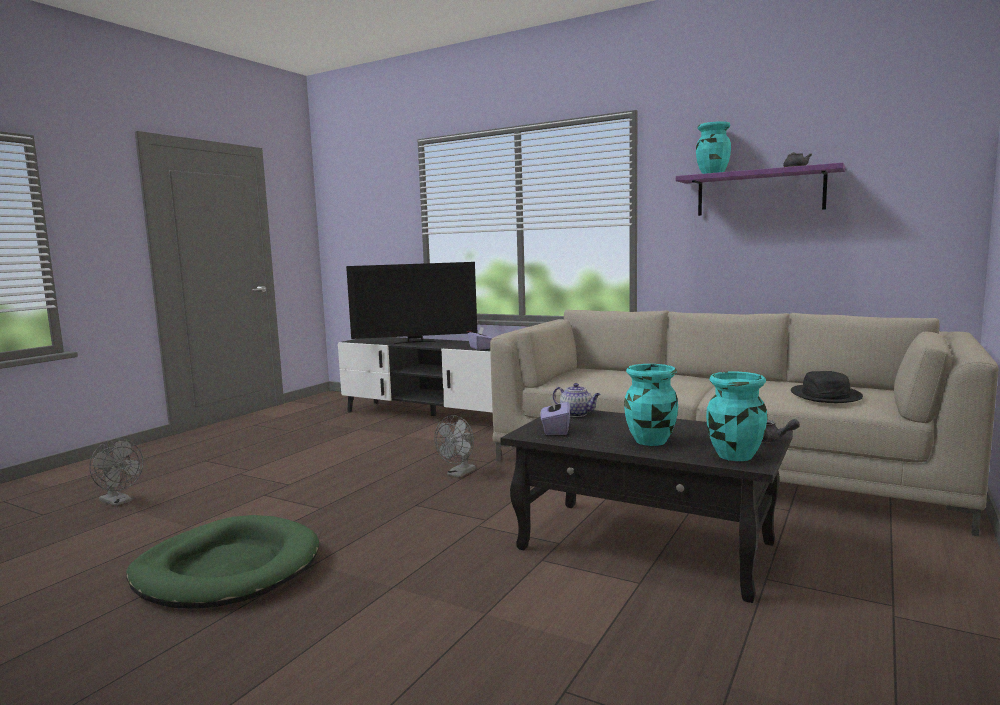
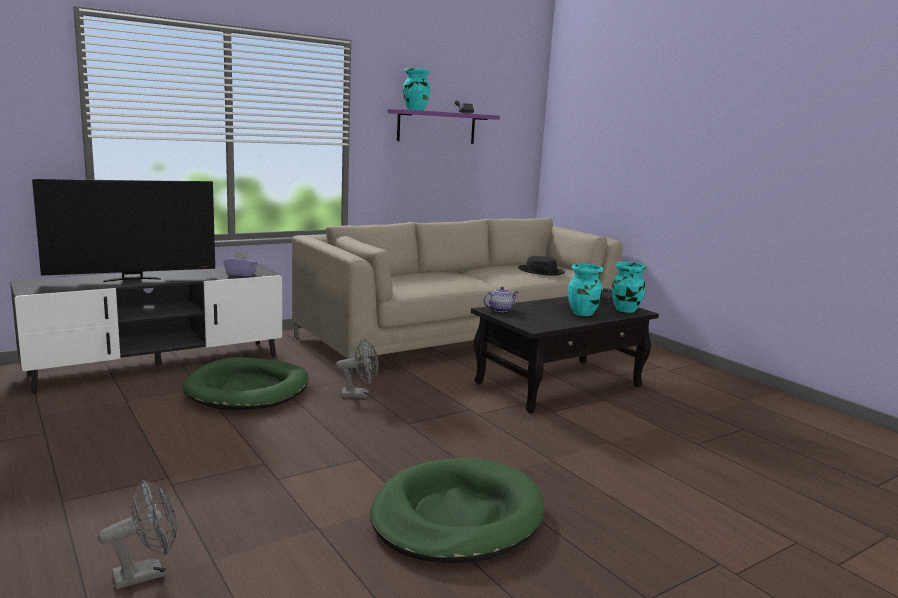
camera: 65 degrees left, 5 degrees up
television [346,262,477,344] -> television turned 45 degrees clockwise [32,179,215,282]
grey fan [434,415,476,478] -> grey fan turned 60 degrees counterclockwise [336,338,379,398]
purple tissue box [540,394,570,435] -> none
none -> green dog bed [182,357,309,410]

